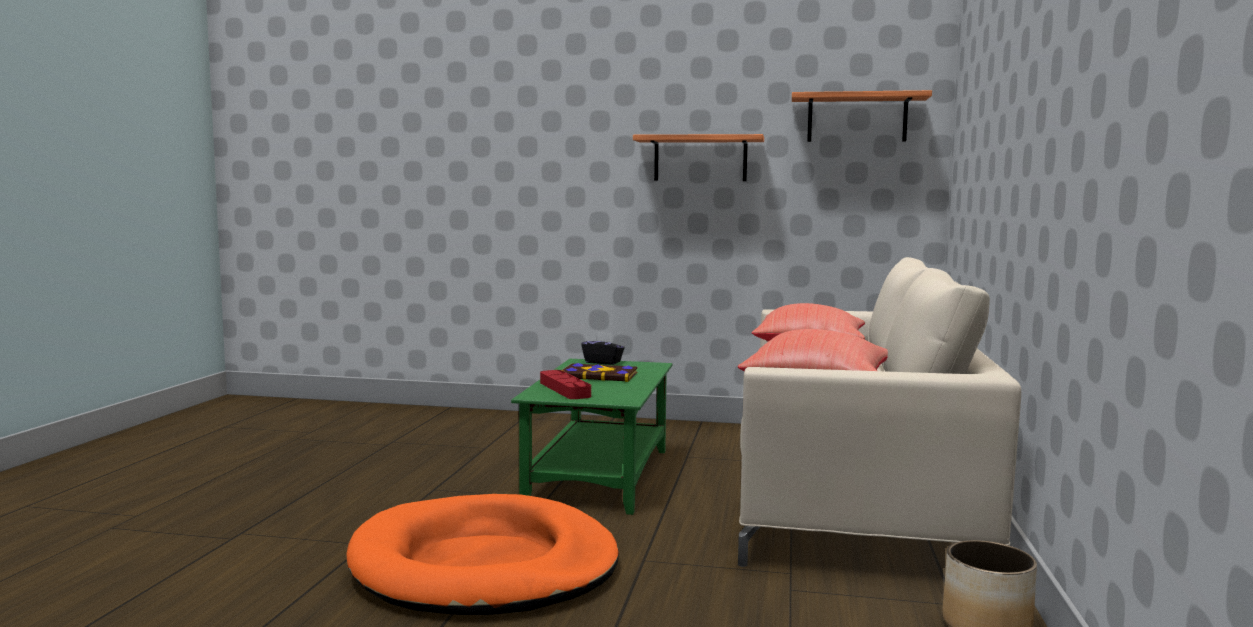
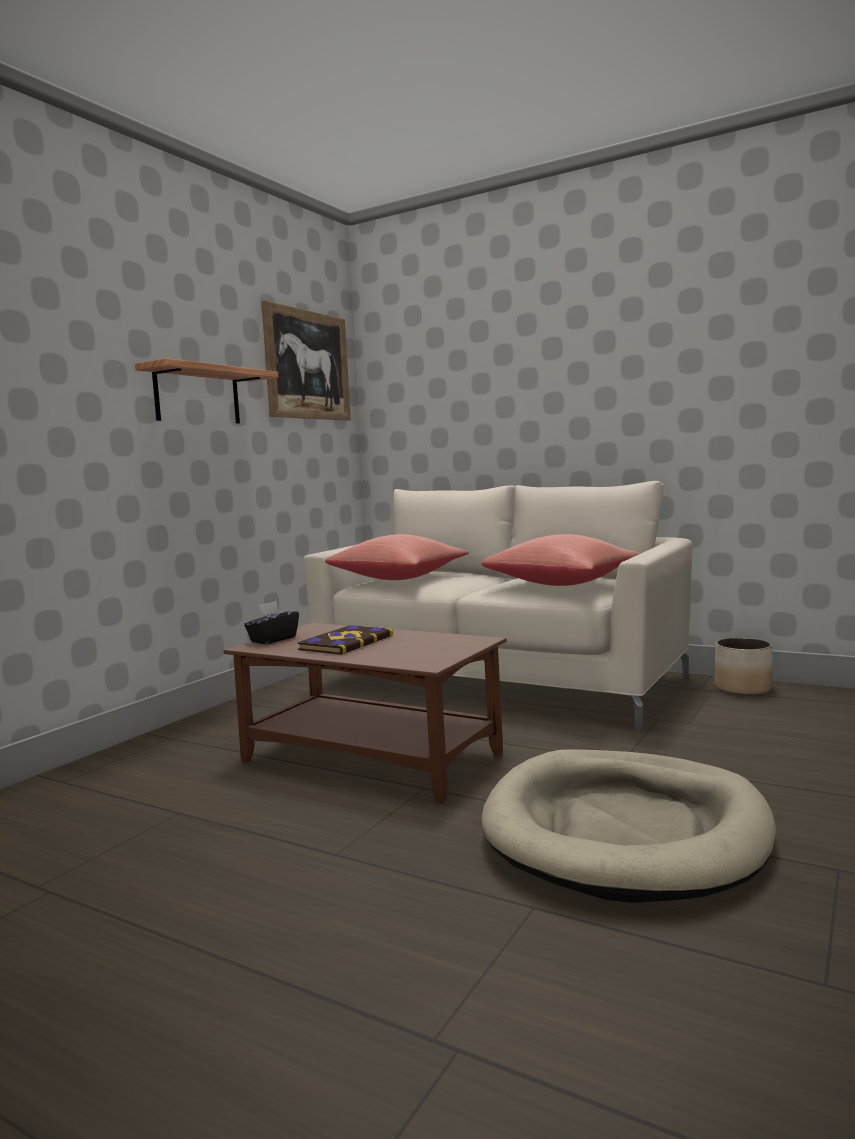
camera: 70 degrees left, 0 degrees up
orange dog bed [346,494,619,615] -> beige dog bed [482,750,776,903]
green coffee table [511,359,672,515] -> brown coffee table [223,623,507,804]
red tray [540,370,591,399] -> none
shelf [792,90,932,142] -> picture [261,301,351,421]

